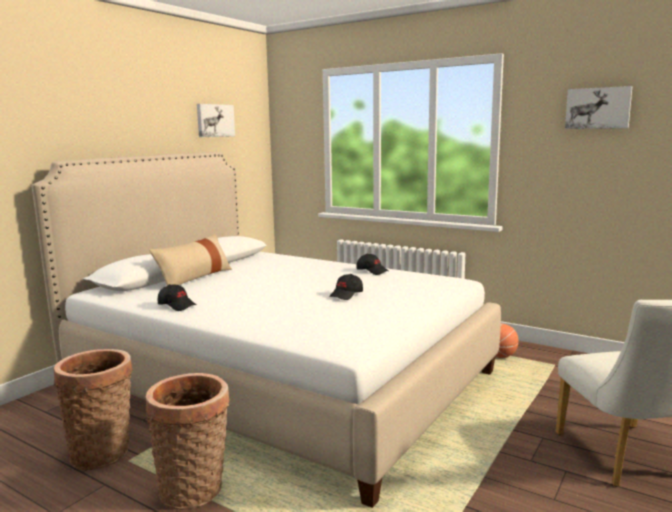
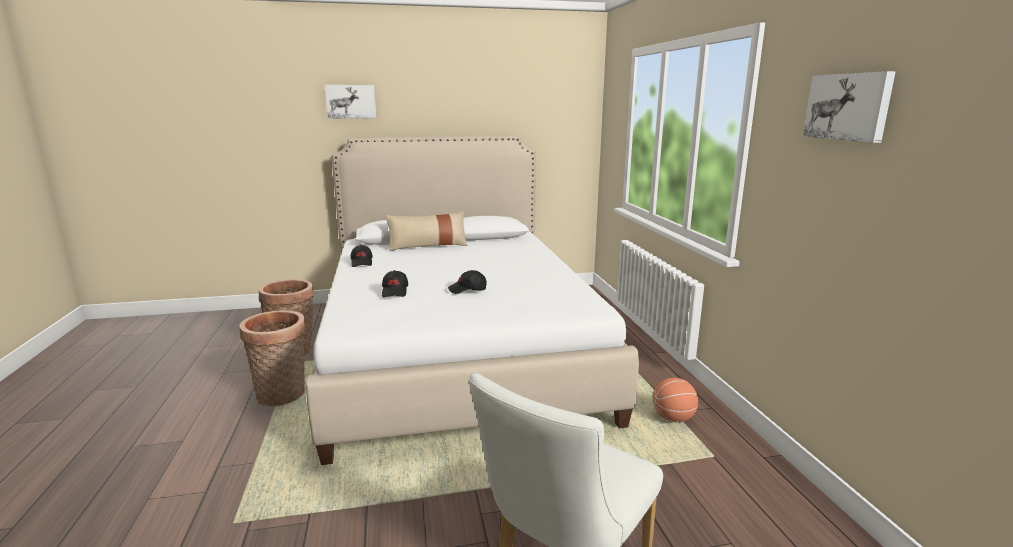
camera: 45 degrees right, 5 degrees up
picture [197,104,235,137] -> picture moved to [325,85,376,119]
black cap [356,254,388,275] -> black cap moved to [382,270,408,298]

